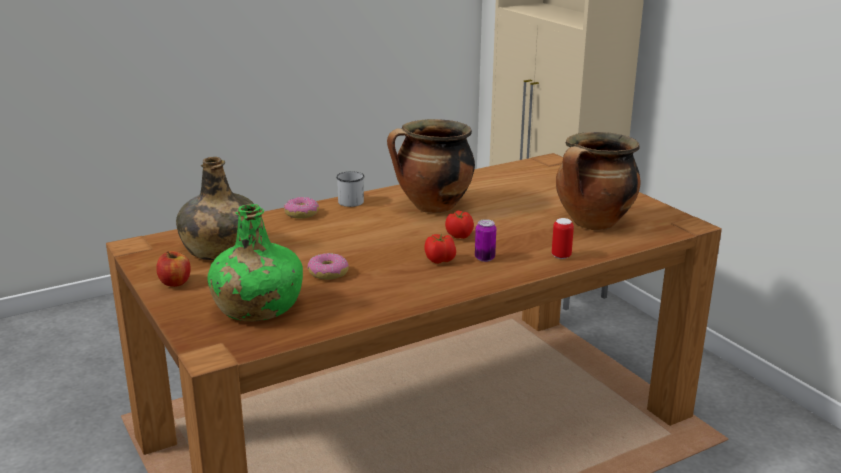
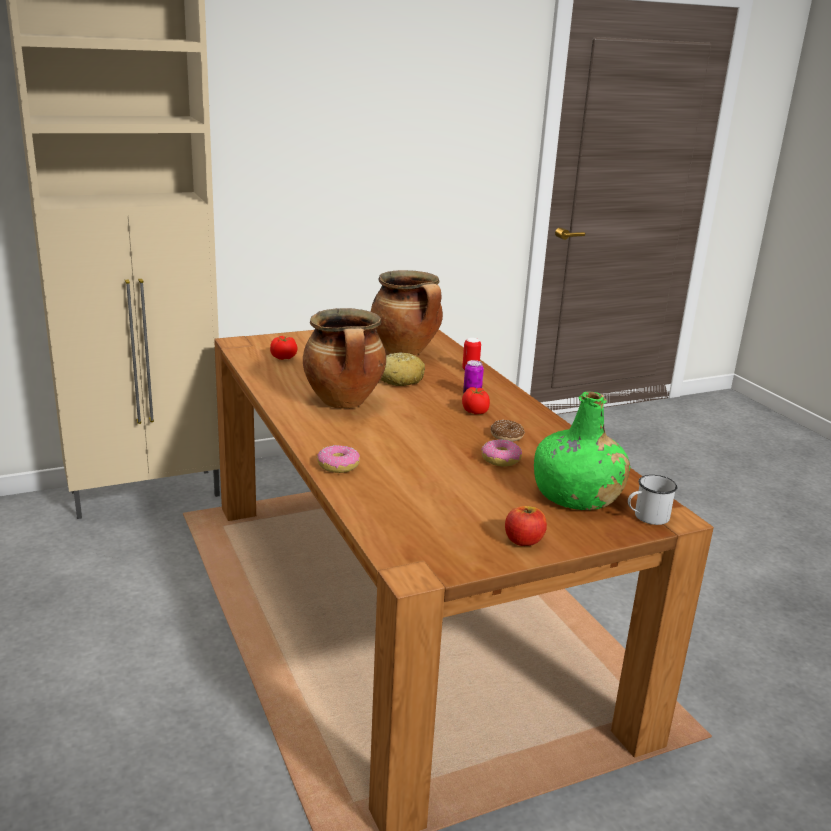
camera: 85 degrees left, 0 degrees up
green bottle [176,157,254,260] -> none
white mug [336,171,364,207] -> white mug moved to [628,475,677,525]
tomato [445,211,474,239] -> tomato moved to [270,336,297,360]
none -> bread [380,353,425,386]
none -> donut [490,420,525,442]

